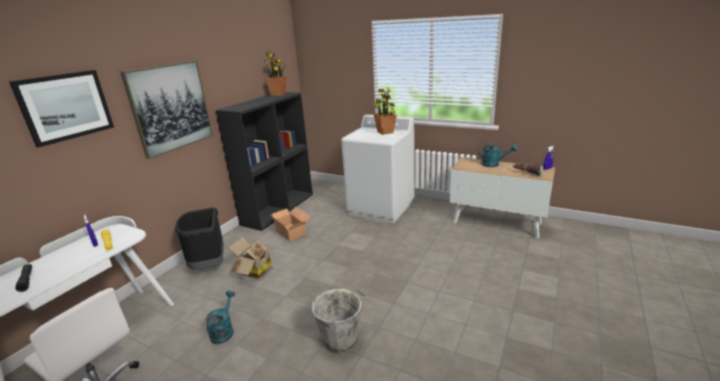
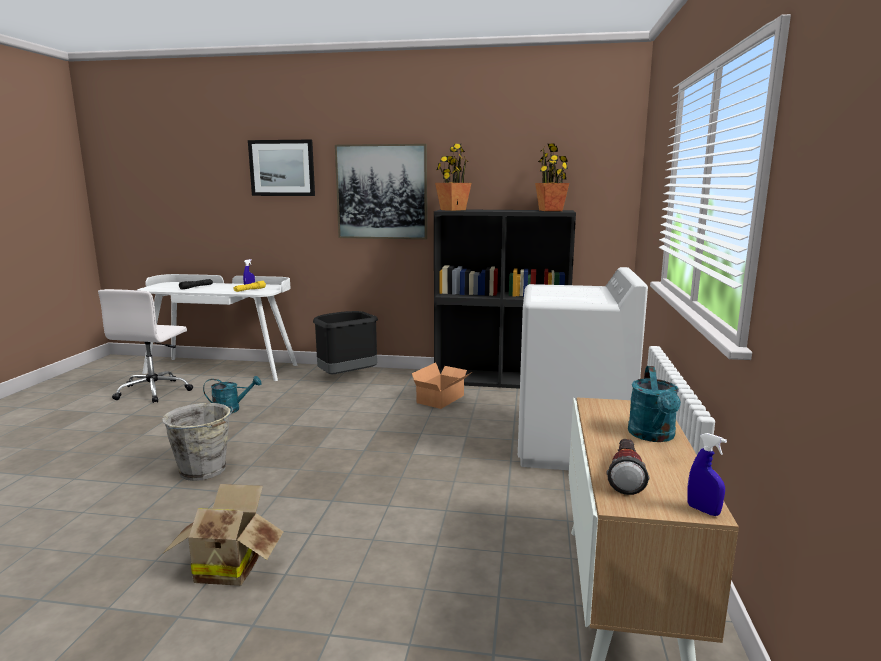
camera: 70 degrees right, 10 degrees down
cardboard box [229,237,276,279] -> cardboard box moved to [162,484,283,586]
potted plant [373,88,397,135] -> potted plant moved to [435,144,471,211]

